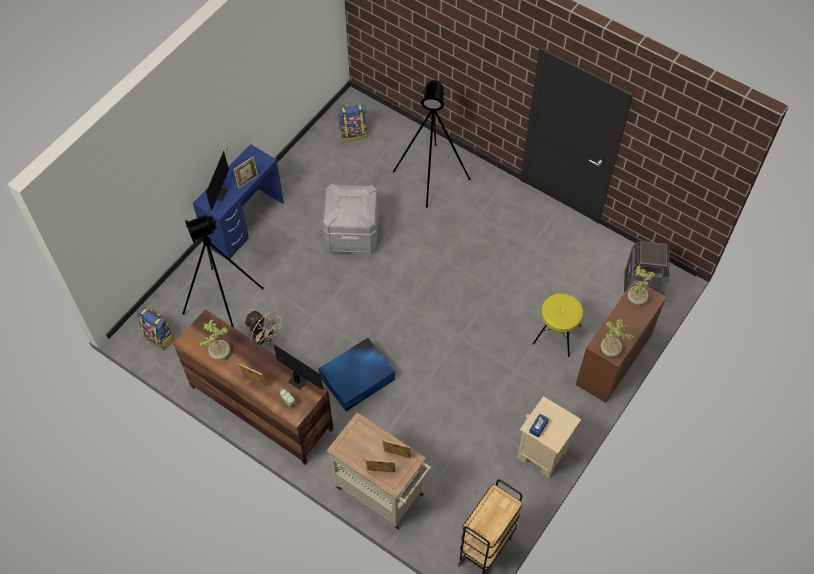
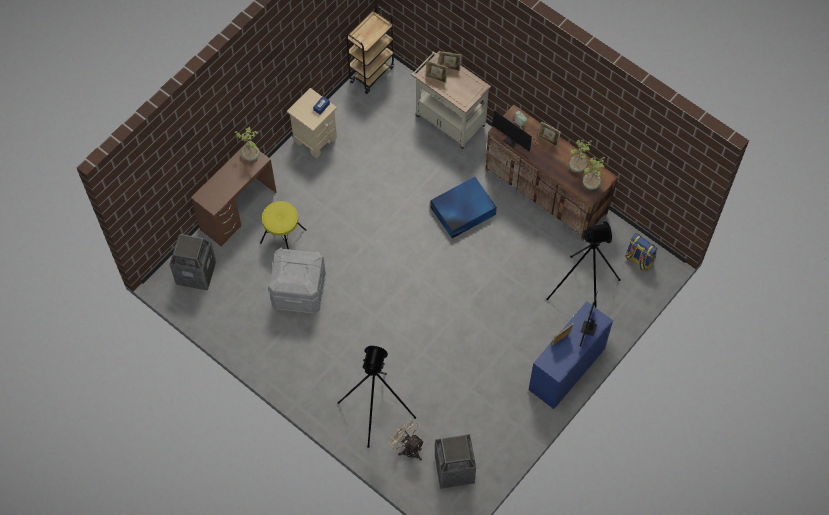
camera: 175 degrees left, 5 degrees up
beige fan [244,311,282,347] -> beige fan moved to [388,418,425,461]
grey storage box [323,184,379,254] -> grey storage box moved to [268,248,326,314]
backpack [338,103,367,141] -> trash can [435,434,476,489]
potted plant [628,266,656,305] -> potted plant moved to [583,157,605,190]

